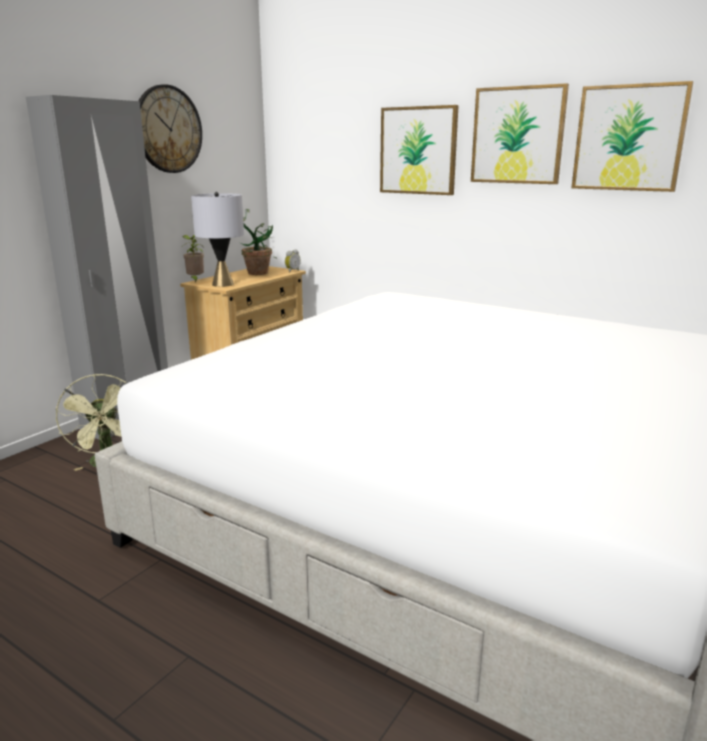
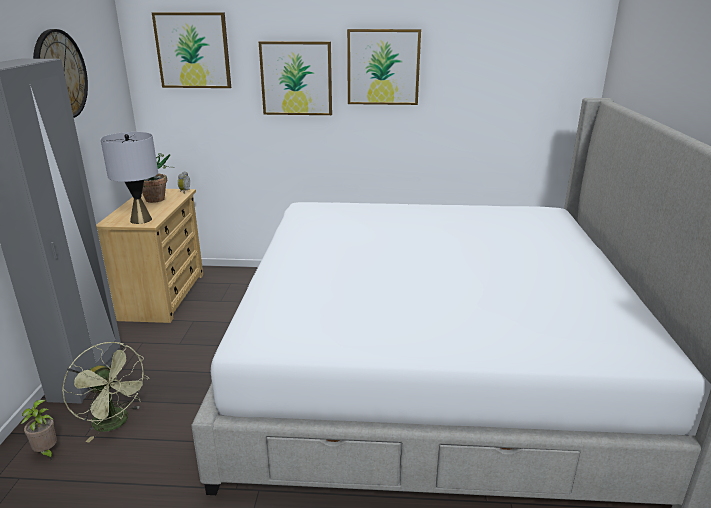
camera: 30 degrees left, 5 degrees up
potted plant [183,235,204,282] -> potted plant moved to [21,400,57,459]
picture [571,81,694,192] -> picture moved to [152,12,231,88]

